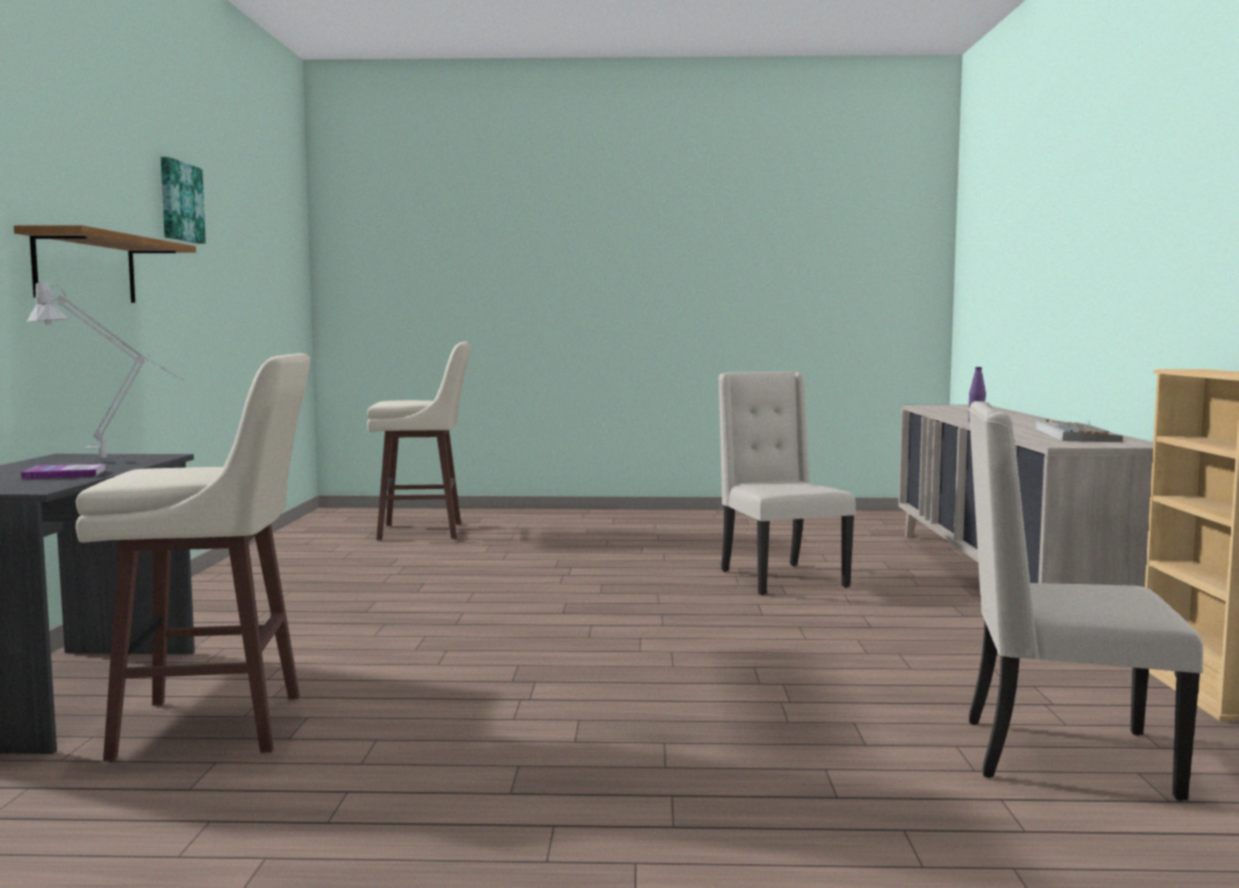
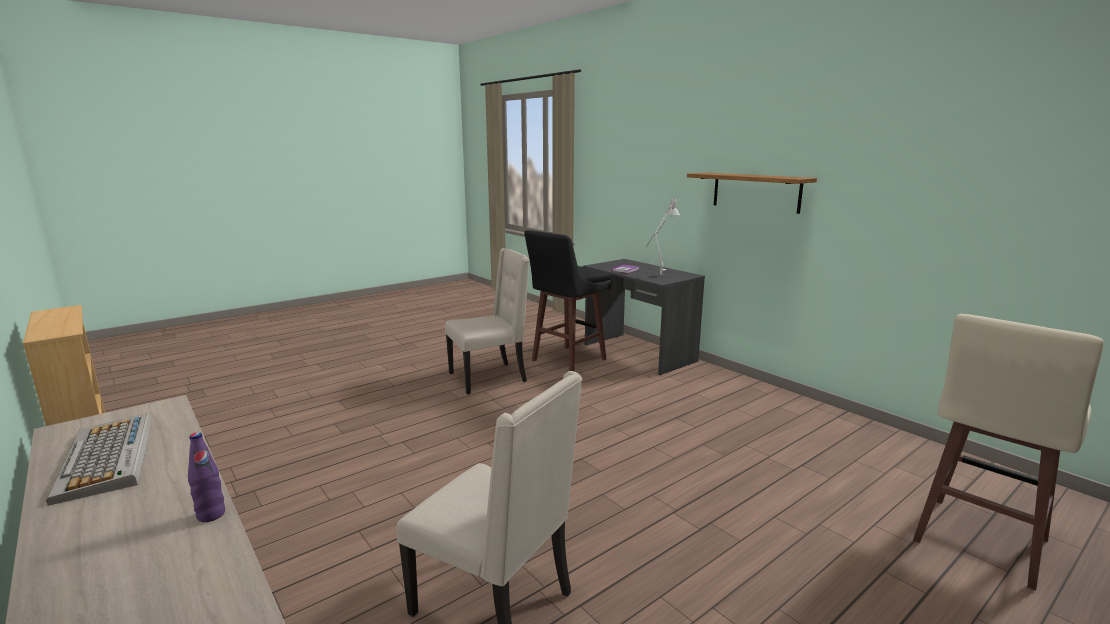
camera: 140 degrees right, 10 degrees up
beige stool [76,353,310,761] -> black stool [524,230,612,371]
picture [161,157,206,244] -> none
beige chair [969,401,1203,801] -> beige chair moved to [445,248,530,395]

